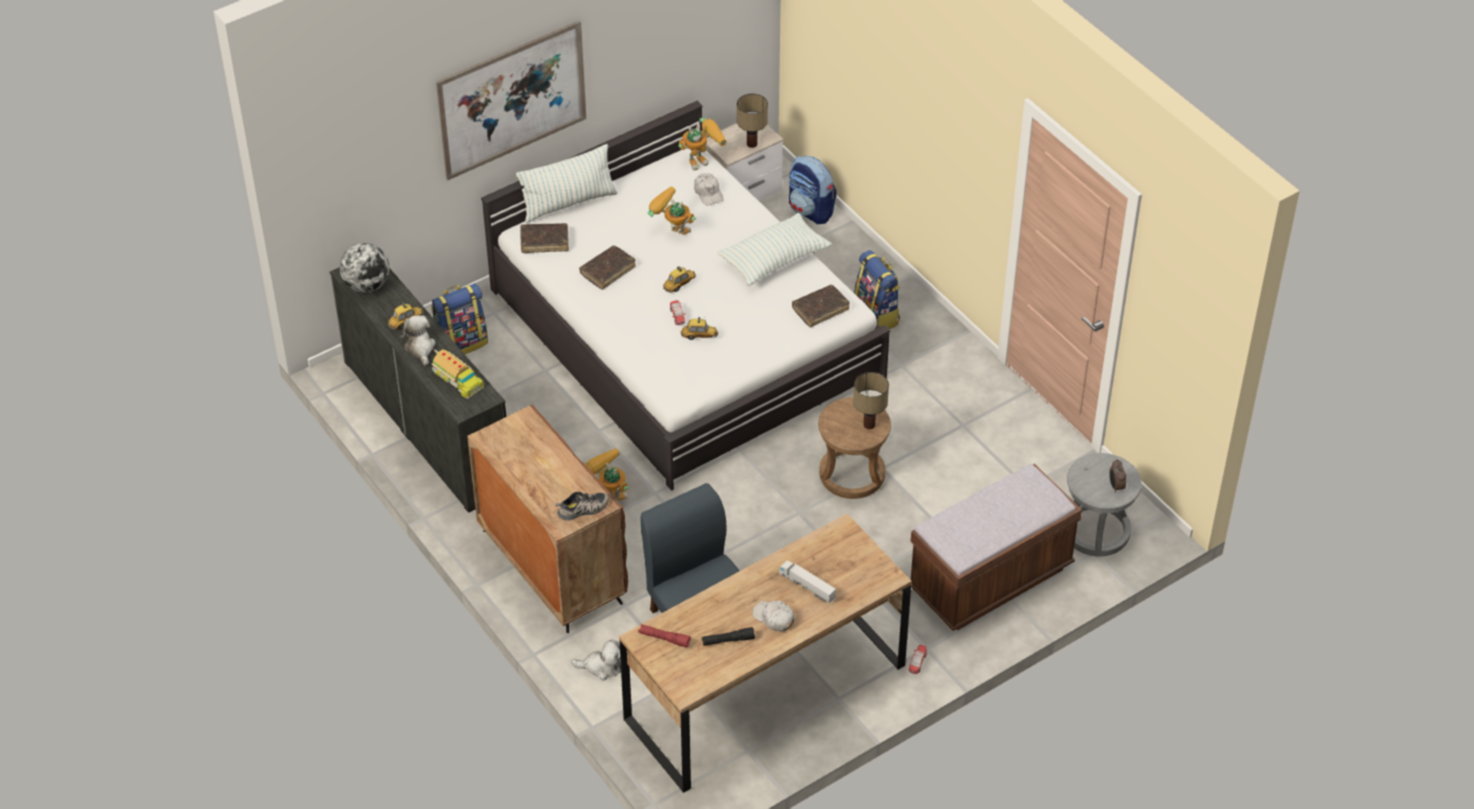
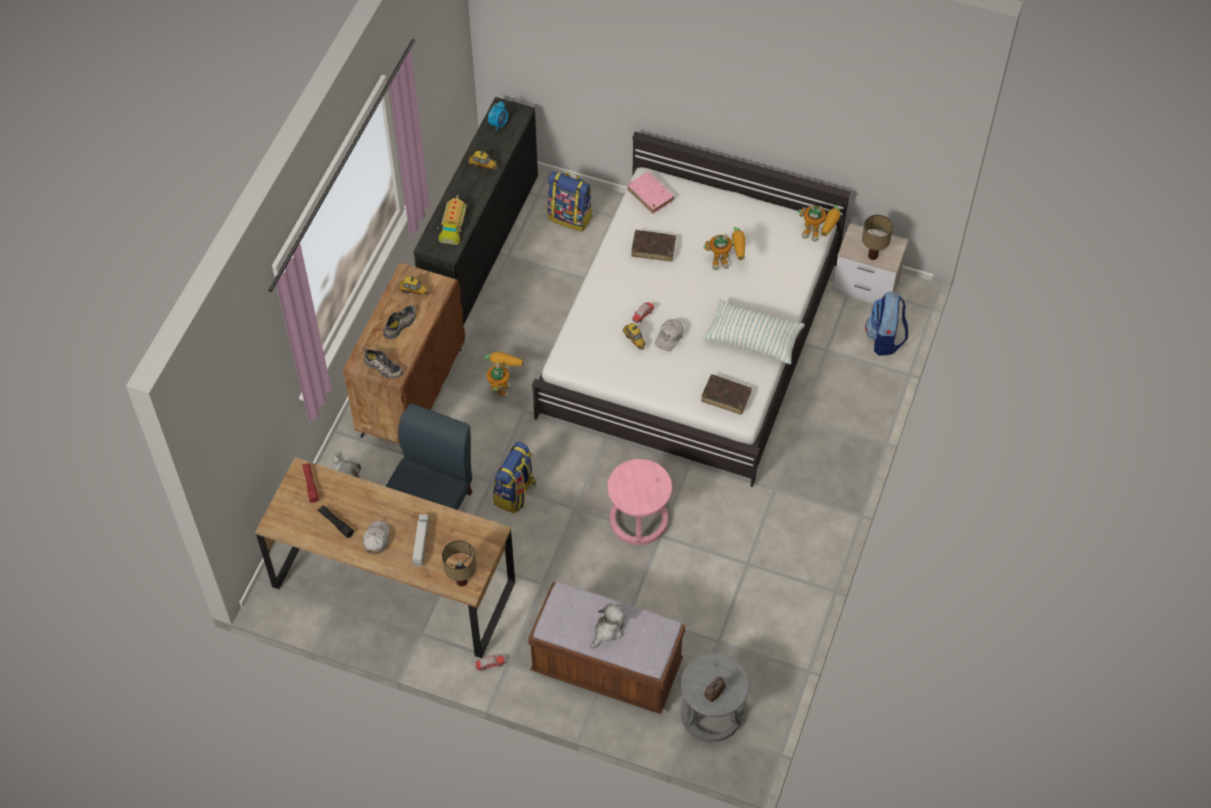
camera: 55 degrees right, 10 degrees up
globe [340,243,390,293] -> alarm clock [488,101,508,131]
plush toy [400,315,436,366] -> plush toy moved to [590,603,625,648]
picture [436,21,586,180] -> none
pillow [516,144,618,223] -> none
brown book [520,223,569,253] -> pink book [627,172,674,214]
toy robot [648,187,696,235] -> toy robot turned 90 degrees clockwise [703,227,745,270]
toy car [663,266,696,293] -> toy car moved to [398,276,430,295]
white cap [694,173,724,205] -> white cap moved to [655,319,684,351]
brown stool [818,397,891,499] -> pink stool [607,459,672,545]
table lamp [853,372,889,429] -> table lamp moved to [442,540,476,586]
backpack [854,250,900,329] -> backpack moved to [493,441,536,514]
none -> shoe [383,305,416,339]

